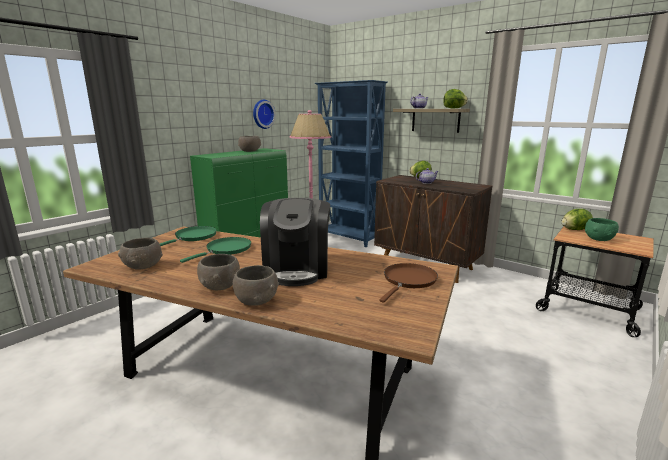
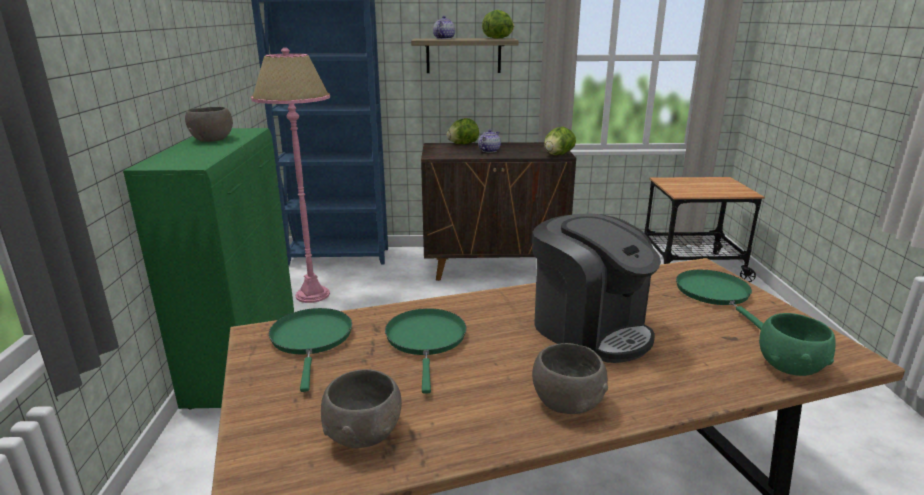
camera: 40 degrees left, 5 degrees up
grey bowl [233,265,279,306] -> none
wall clock [253,100,276,129] -> none
brown frying pan [379,263,438,303] -> green frying pan [676,270,763,330]
lettuce [562,209,593,230] -> lettuce moved to [544,127,576,155]
green bowl [585,218,619,241] -> green bowl moved to [759,313,836,376]

